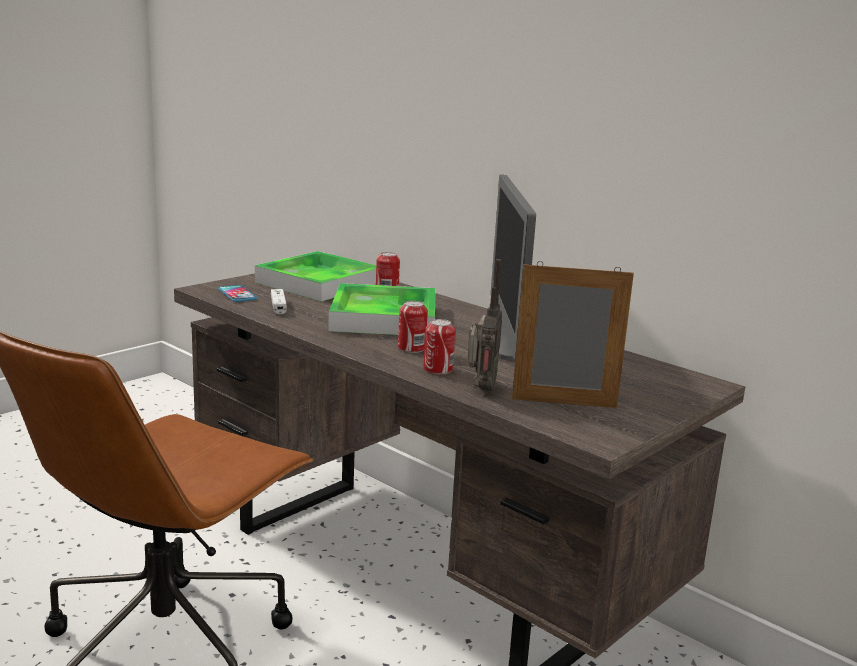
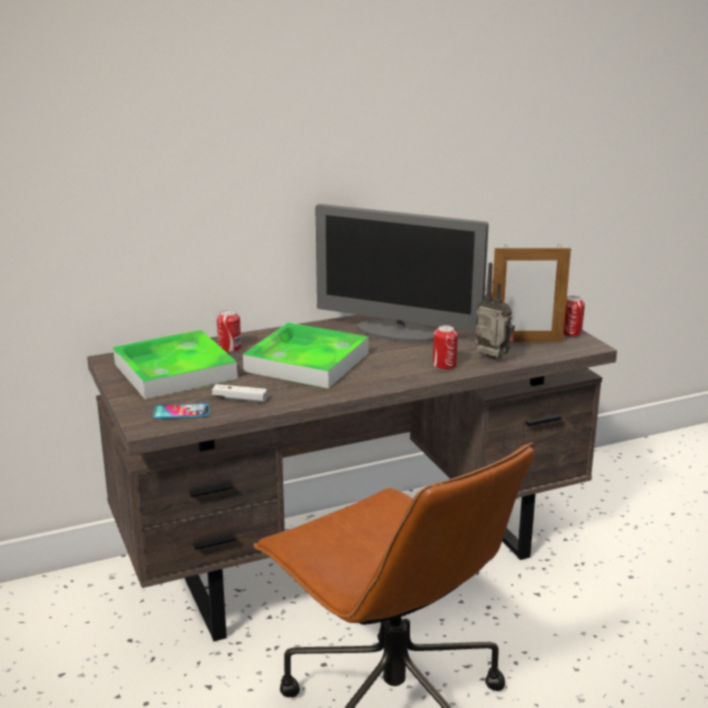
camera: 65 degrees left, 5 degrees up
can [398,301,428,353] -> can moved to [564,296,585,337]
picture frame [512,261,634,408] -> picture frame turned 120 degrees counterclockwise [492,245,571,342]

